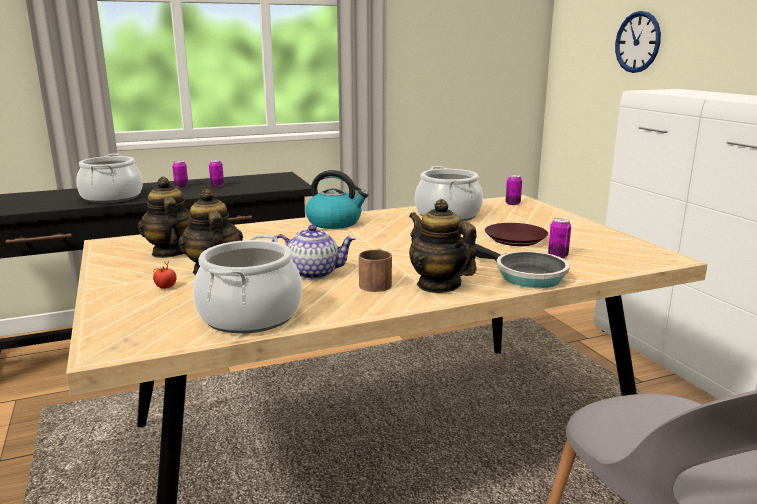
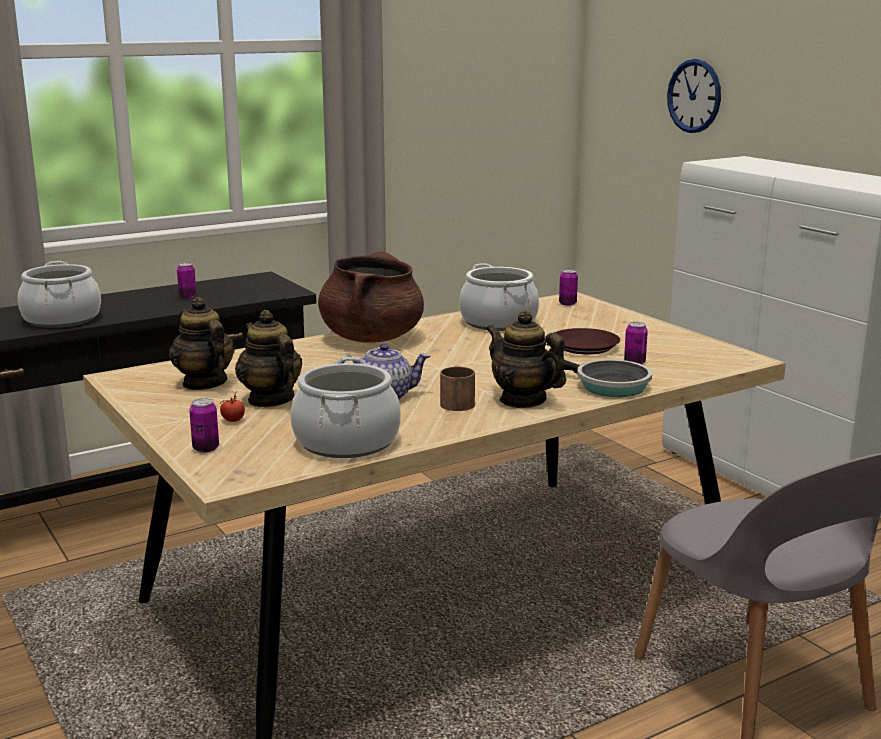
camera: 10 degrees left, 0 degrees up
can [172,161,188,188] -> can moved to [189,398,219,453]
kettle [306,170,369,229] -> brown cooking pot [318,251,424,343]

